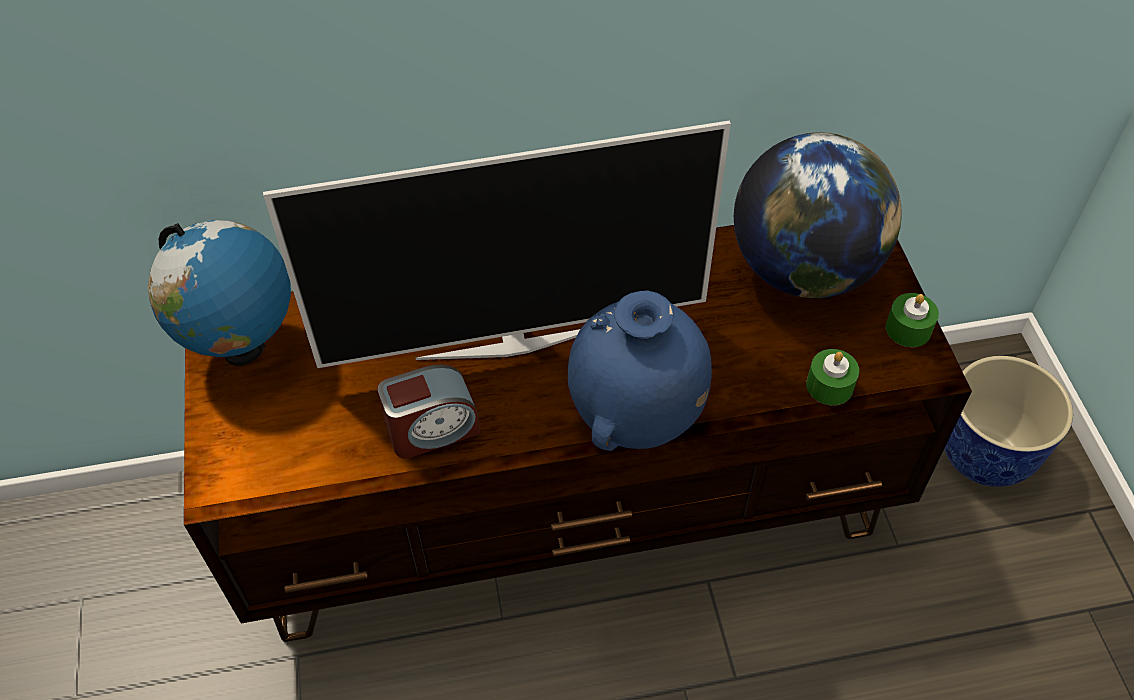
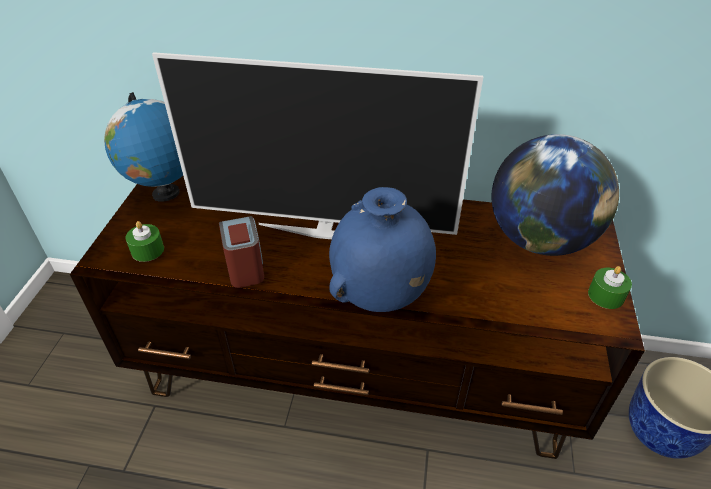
camera: 20 degrees right, 10 degrees down
alarm clock [377,364,480,459] -> alarm clock turned 105 degrees counterclockwise [219,216,264,288]
green candle [806,349,859,405] -> green candle moved to [126,221,164,262]

